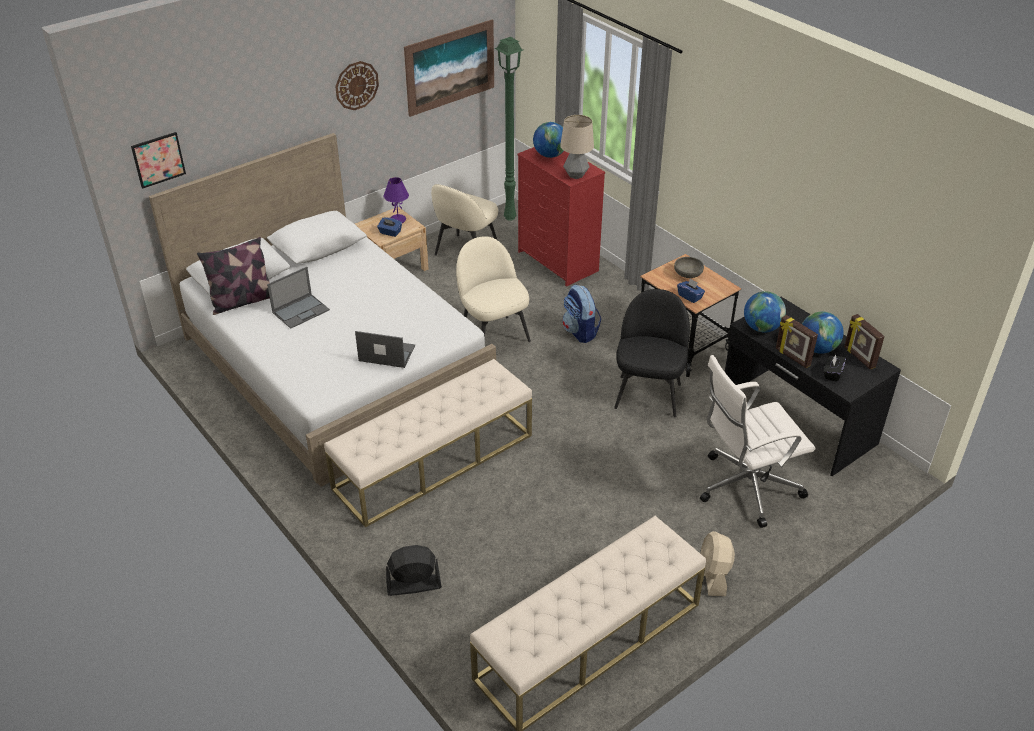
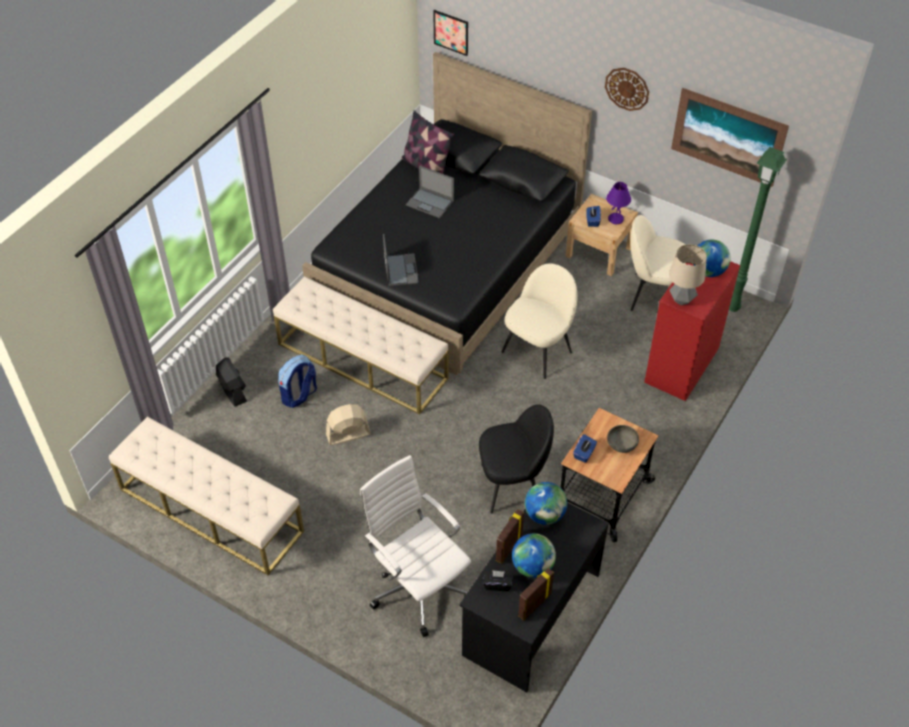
camera: 70 degrees right, 10 degrees up
white bed [149,133,496,487] -> black bed [302,52,592,375]
backpack [563,284,601,343] -> backpack moved to [278,355,317,408]
beige fan [701,531,735,596] -> beige fan moved to [326,404,371,445]

